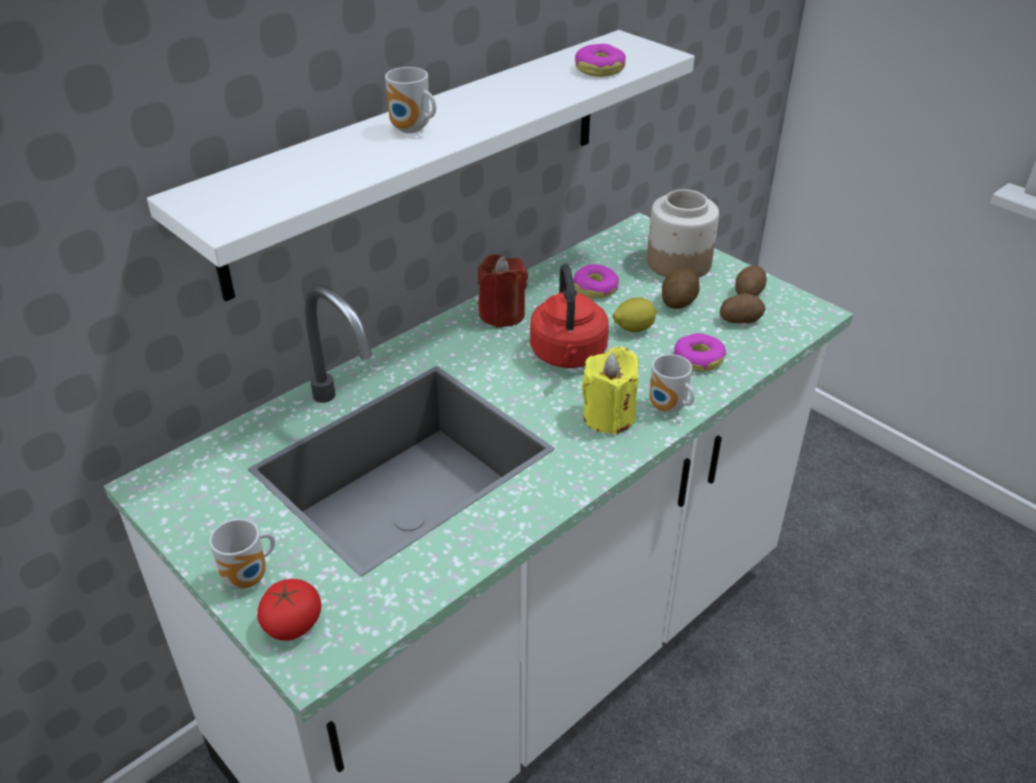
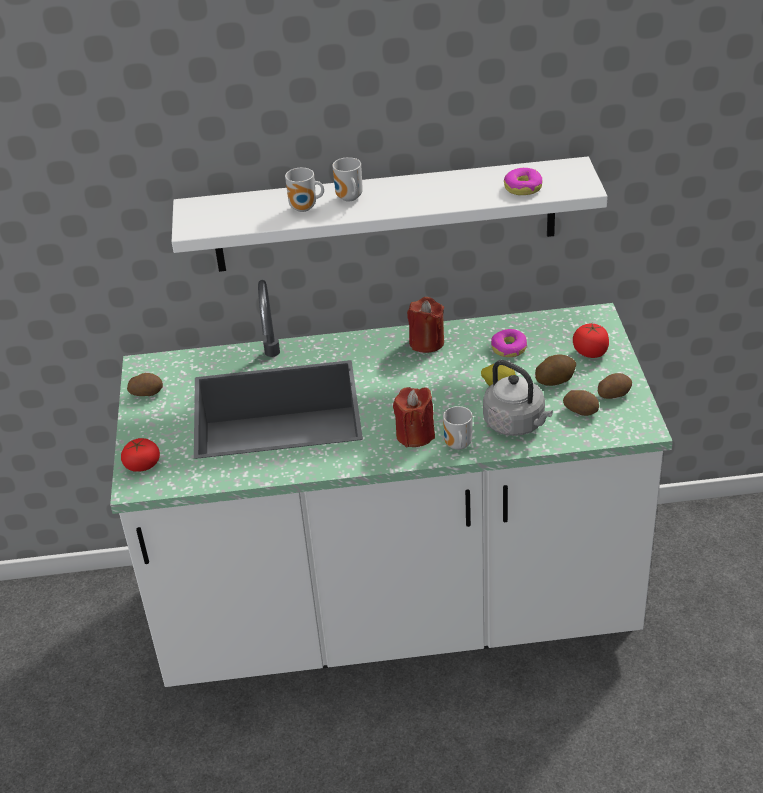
camera: 40 degrees right, 0 degrees up
mug [210,519,275,589] -> mug moved to [285,168,324,212]
red kettle [530,263,609,368] -> none
yellow candle [582,347,639,435] -> red candle [393,387,435,447]
jar [647,190,719,278] -> tomato [573,323,609,358]
donut [674,333,726,371] -> grey kettle [483,360,553,436]
none -> potato [127,373,163,396]

